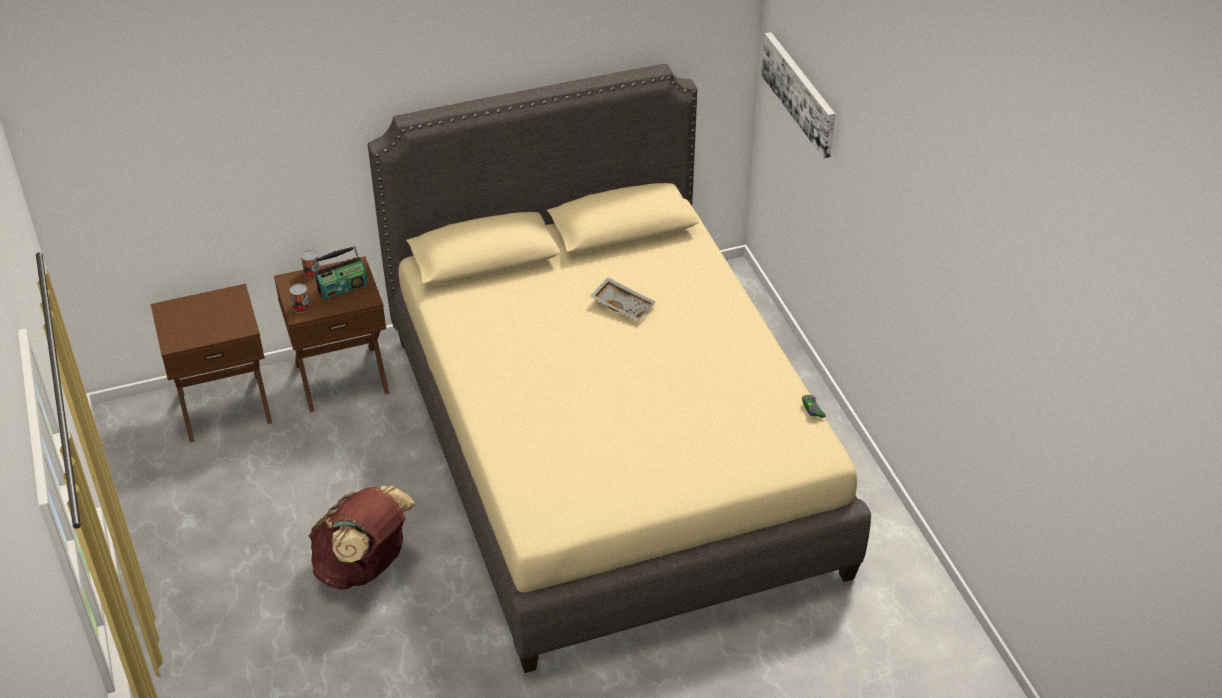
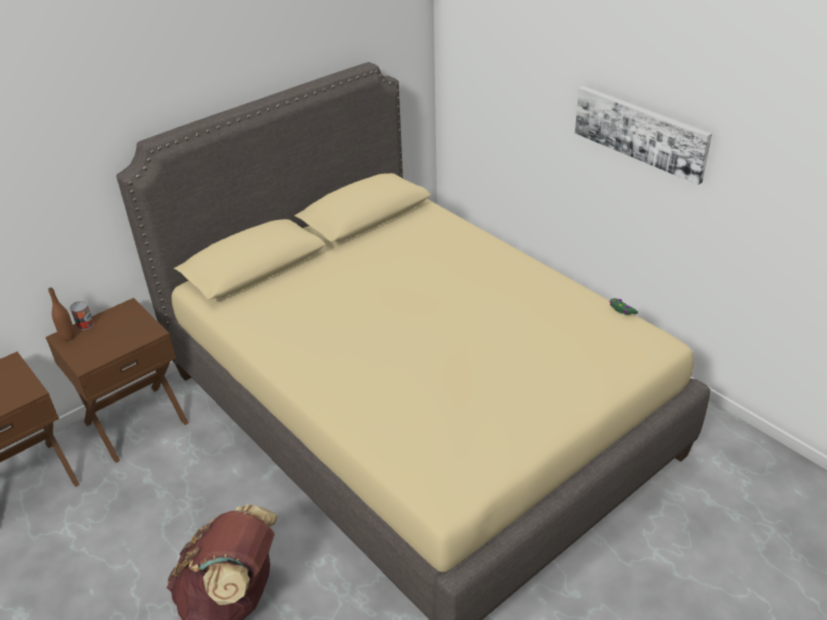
camera: 20 degrees left, 5 degrees down
can [290,284,310,313] -> none
radio [313,246,367,300] -> none
grey tray [590,277,656,322] -> none
picture [762,32,835,158] -> picture moved to [575,86,712,185]
none -> brown bottle [48,287,75,341]

